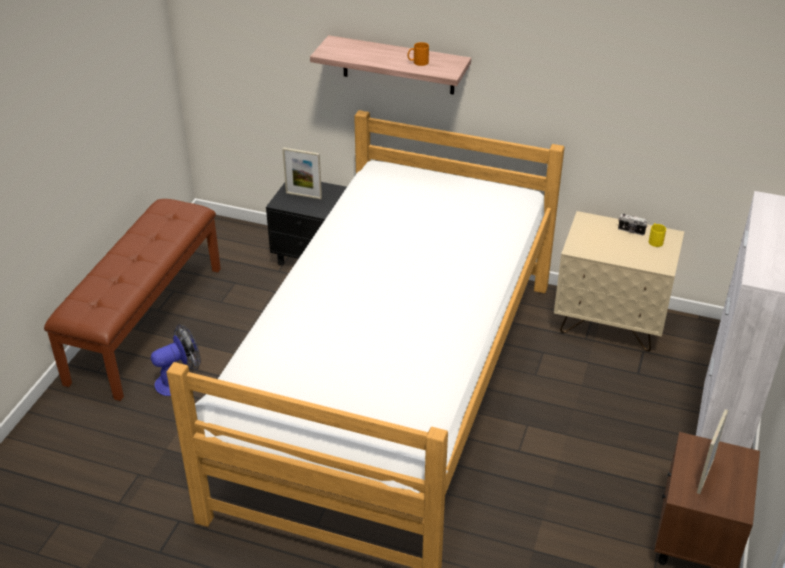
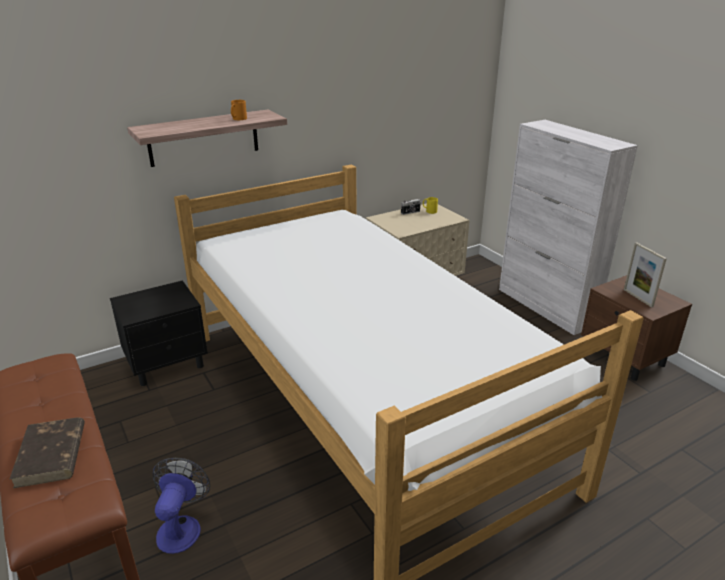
camera: 50 degrees left, 10 degrees down
picture frame [282,148,322,199] -> none
none -> brown book [10,417,85,488]

